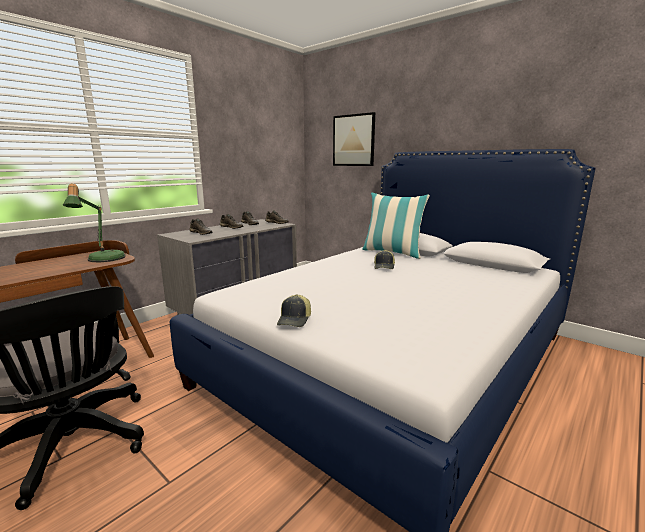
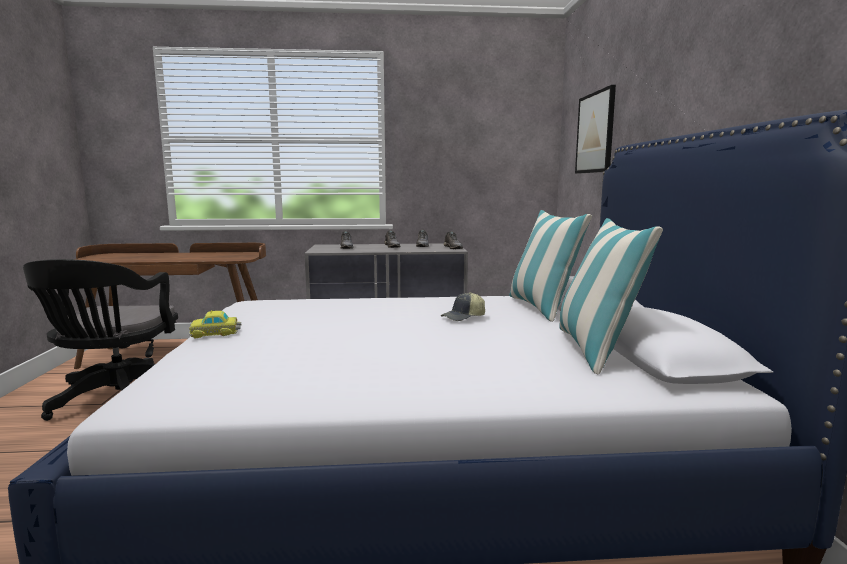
camera: 45 degrees right, 5 degrees down
table lamp [63,183,126,262] -> none
cap [277,294,311,327] -> toy car [189,310,241,338]
none -> pillow [559,218,663,374]

